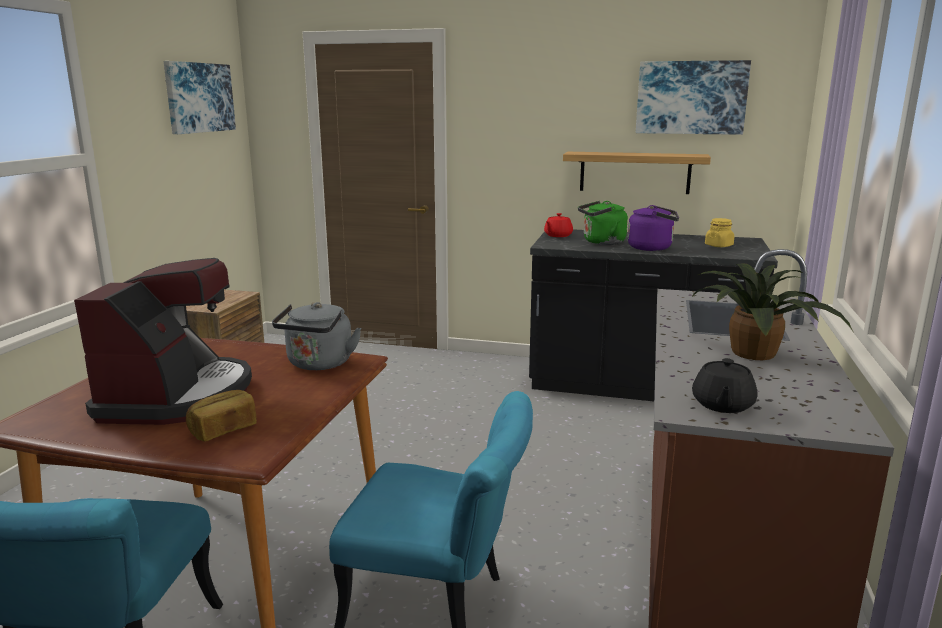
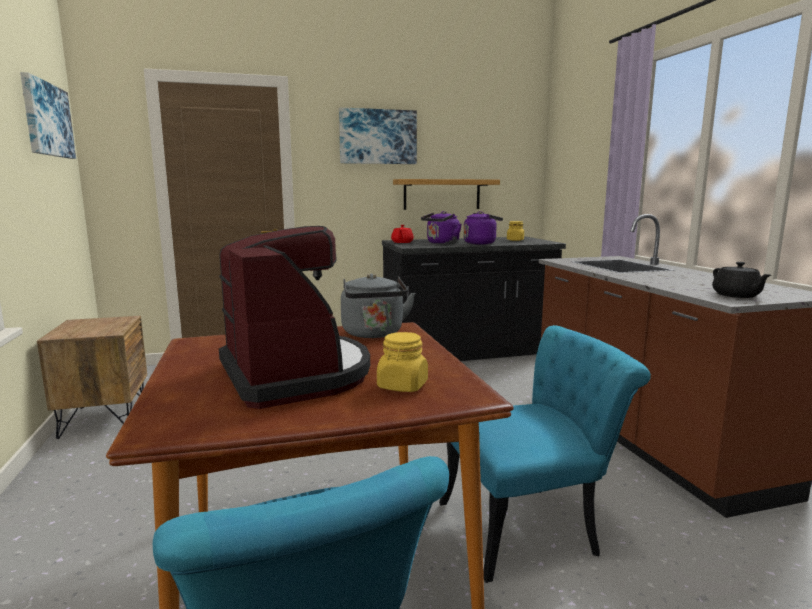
camera: 30 degrees left, 5 degrees down
bread [186,390,257,442] -> yellow jar [377,332,428,392]
green kettle [578,201,628,245] -> purple kettle [421,211,462,244]
picture [636,60,751,135] -> picture moved to [339,107,417,164]
potted plant [692,263,854,360] -> none

